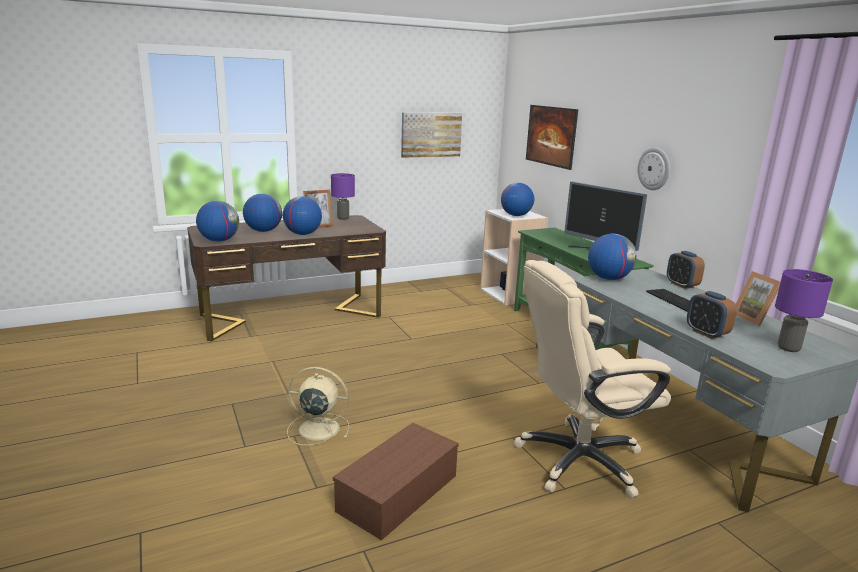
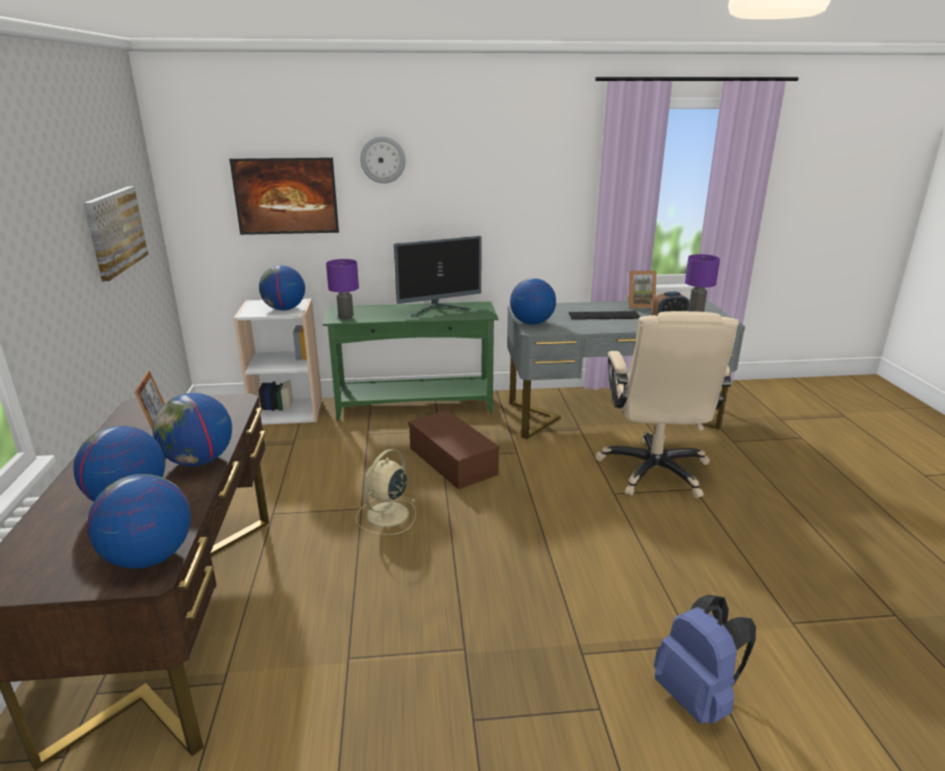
camera: 70 degrees left, 5 degrees up
beige fan [287,367,349,446] -> beige fan moved to [356,449,416,535]
purple table lamp [331,173,355,220] -> purple table lamp moved to [326,259,359,319]
brown storage box [333,423,459,540] -> brown storage box moved to [408,410,500,489]
wall clock [638,147,670,190] -> wall clock moved to [360,136,406,183]
alarm clock [667,251,705,289] -> none
none -> blue backpack [654,595,756,724]

